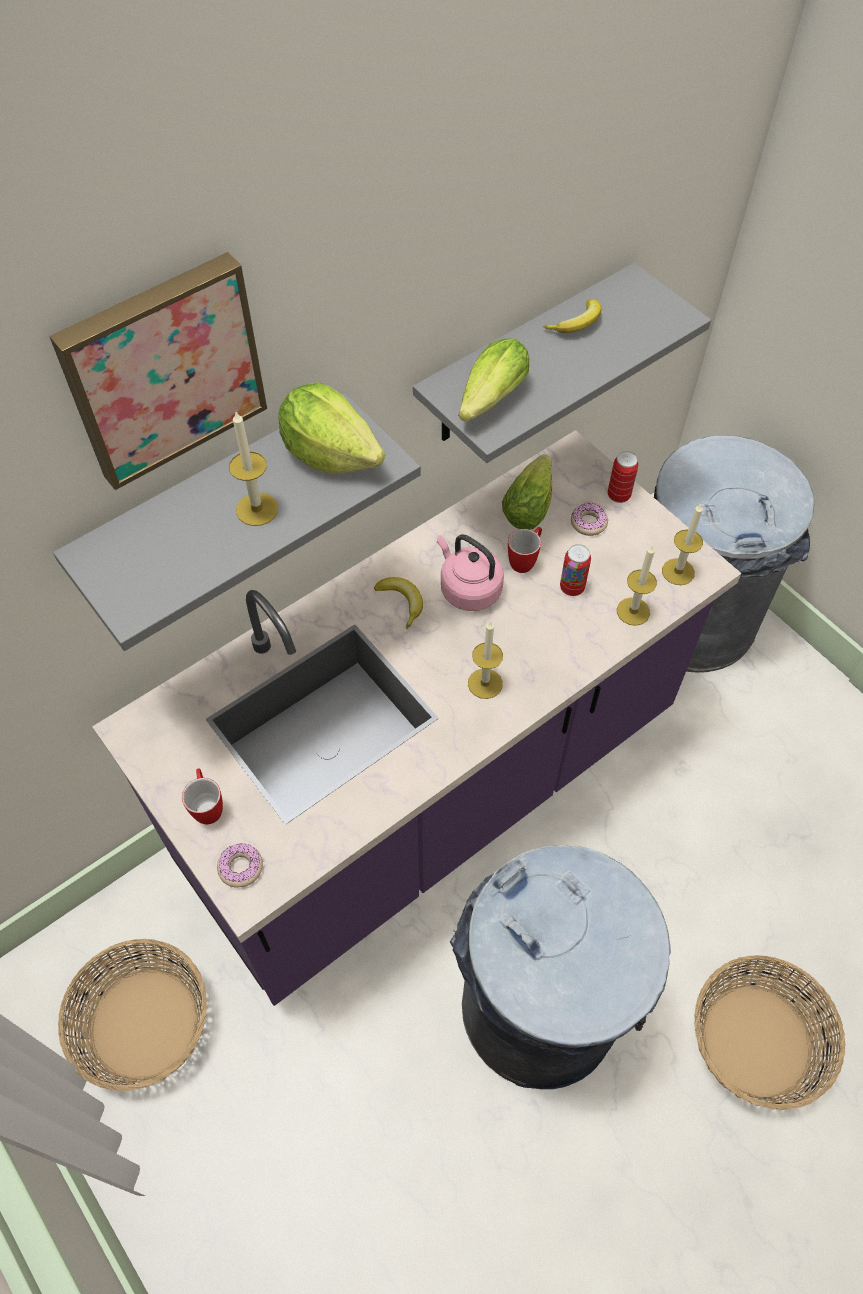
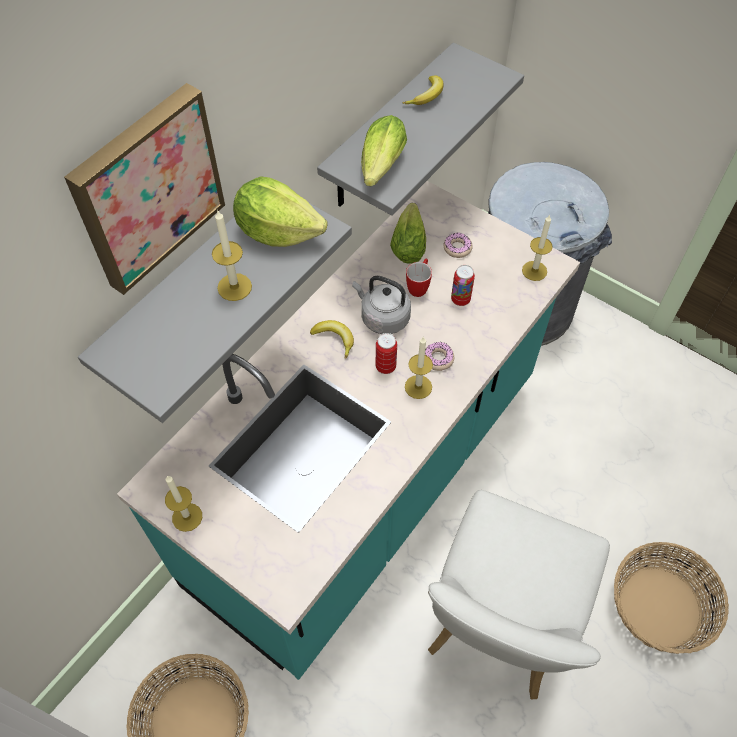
camera: 15 degrees left, 0 degrees up
purple counter [92,430,742,1006] -> turquoise counter [117,181,580,680]
mug [182,769,223,824] -> none
donut [217,844,263,887] -> donut moved to [425,342,454,371]
pink kettle [437,535,504,611] -> grey kettle [352,276,411,334]
grey trash can [450,845,671,1089] -> white chair [428,490,610,699]
can [608,451,639,503] -> can moved to [376,333,397,374]
candle [617,545,657,626] -> candle moved to [165,476,202,532]

